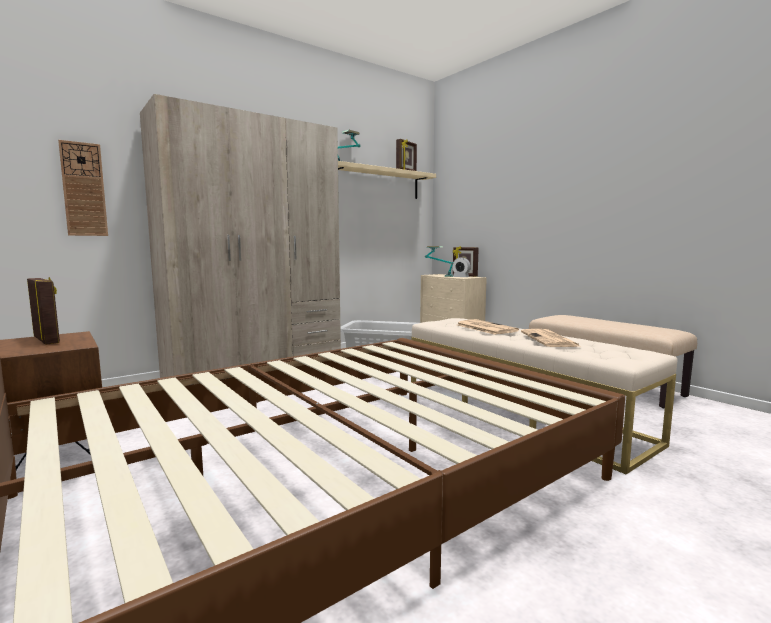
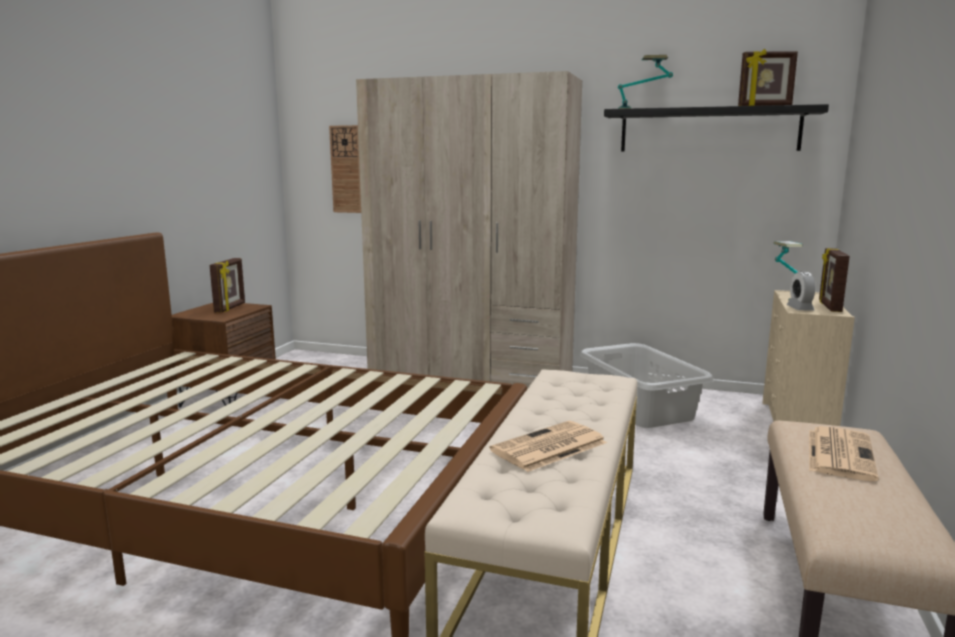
camera: 55 degrees right, 5 degrees up
beige shelf [338,161,436,199] -> black shelf [604,104,829,151]
newspaper [458,319,519,335] -> newspaper moved to [809,426,878,481]

